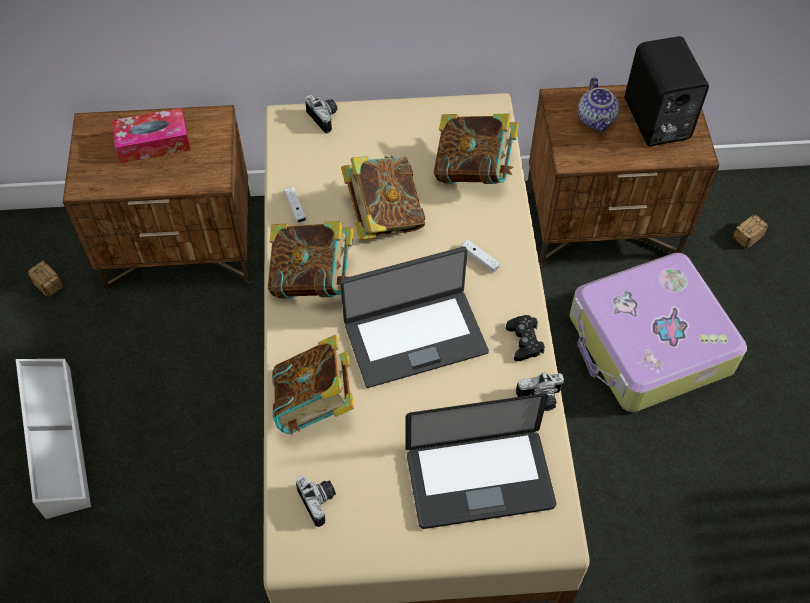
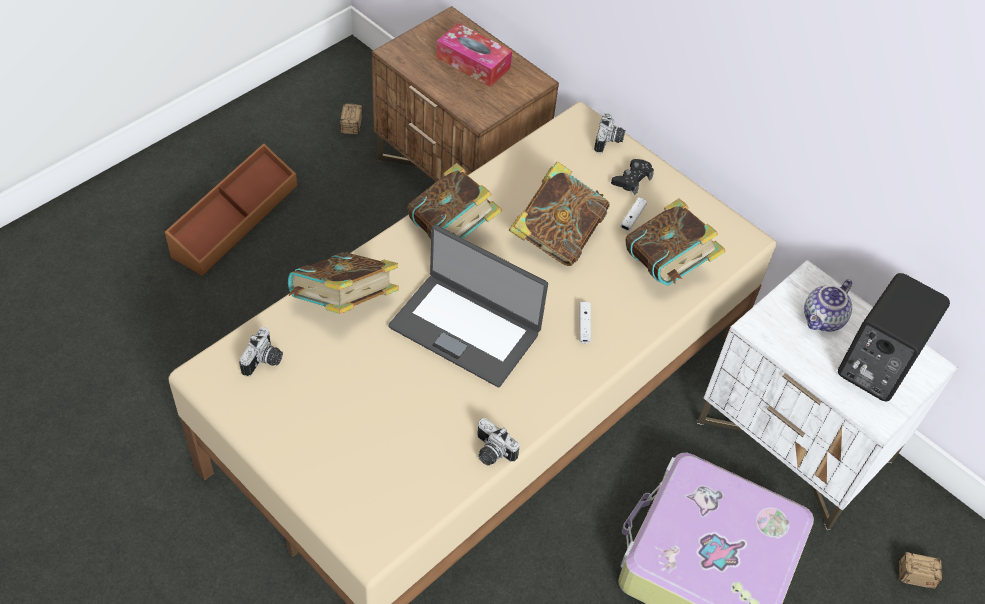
camera: 45 degrees right, 5 degrees down
white storage box [15,359,91,519] -> brown storage box [164,143,297,276]
white game controller [284,187,307,223] -> white game controller moved to [620,197,647,231]
laptop [406,393,556,529] -> none
black game controller [506,315,545,361] -> black game controller moved to [611,159,654,195]
brown nightstand [526,85,719,266] -> white nightstand [697,260,958,530]

